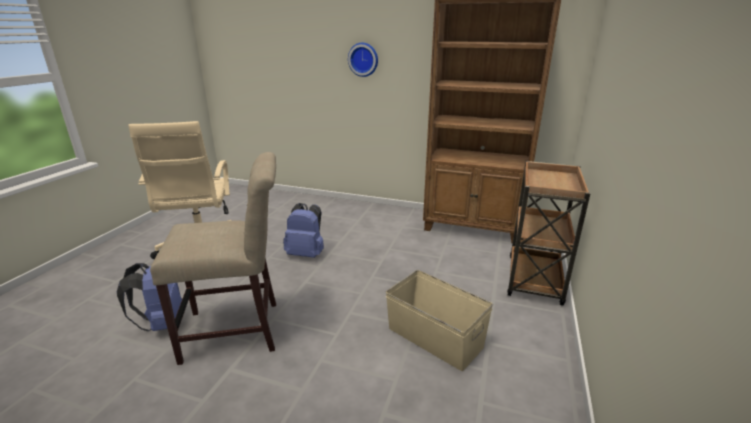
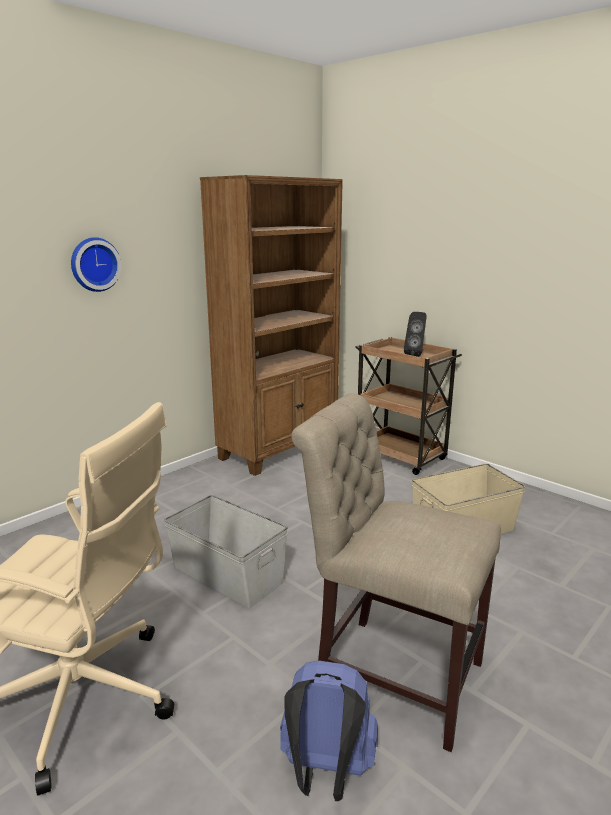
camera: 65 degrees left, 5 degrees down
beige chair [150,152,276,365] -> beige chair turned 75 degrees counterclockwise [291,393,501,752]
blue backpack [283,203,324,258] -> grey storage box [164,495,288,608]
none -> black speaker [404,312,427,357]

